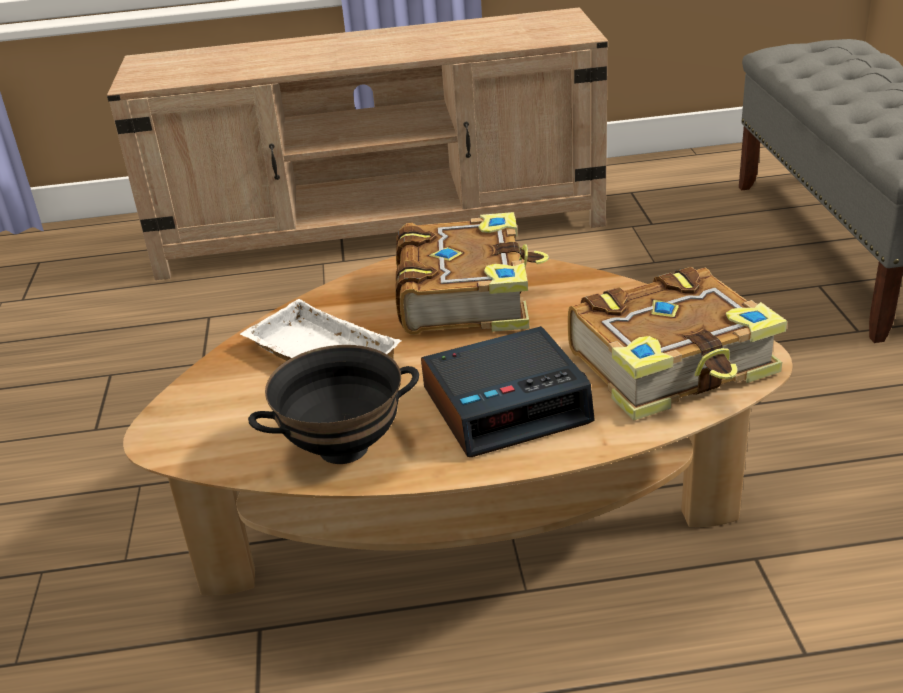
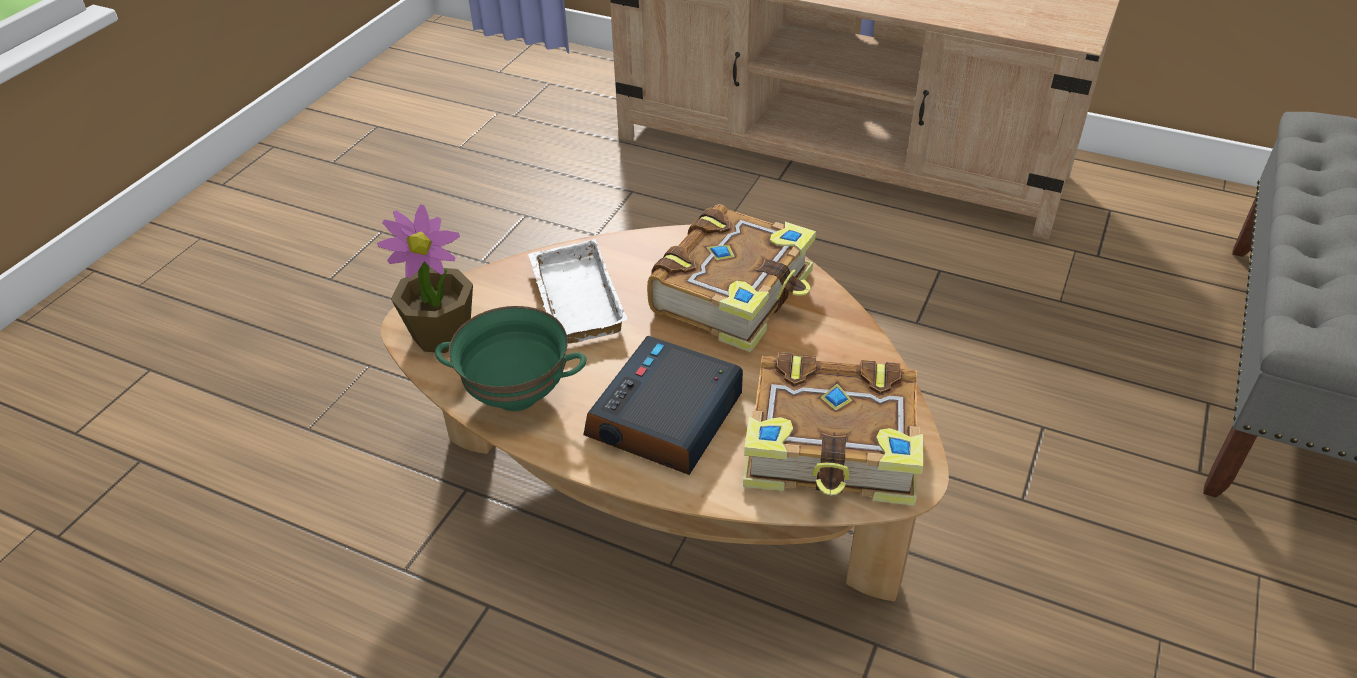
camera: 30 degrees right, 10 degrees up
black bowl [248,345,419,464] -> green bowl [435,306,586,411]
alarm clock [421,326,595,457] -> alarm clock turned 105 degrees clockwise [583,336,743,475]
none -> potted plant [377,204,473,353]

